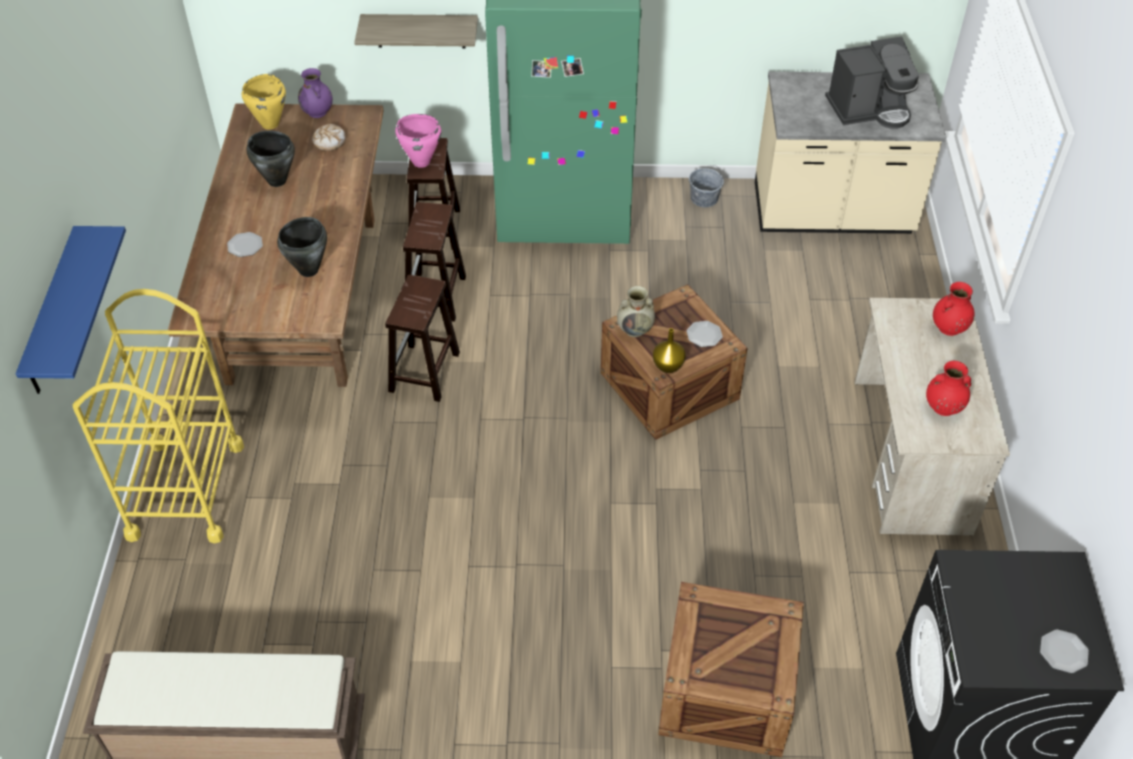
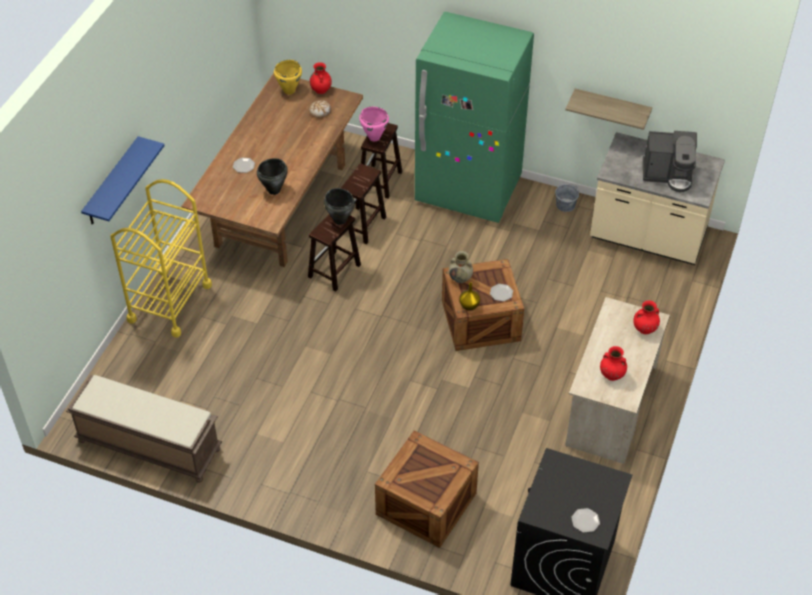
camera: 20 degrees right, 0 degrees up
black cooking pot [246,131,295,187] -> black cooking pot moved to [324,188,355,225]
purple vase [298,68,333,118] -> red vase [310,62,332,94]
shelf [354,14,478,48] -> shelf moved to [565,89,652,130]

